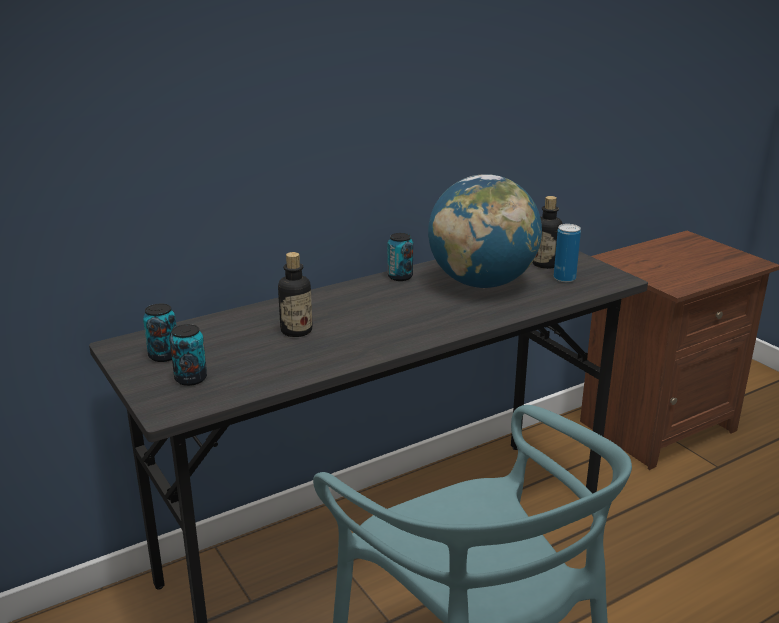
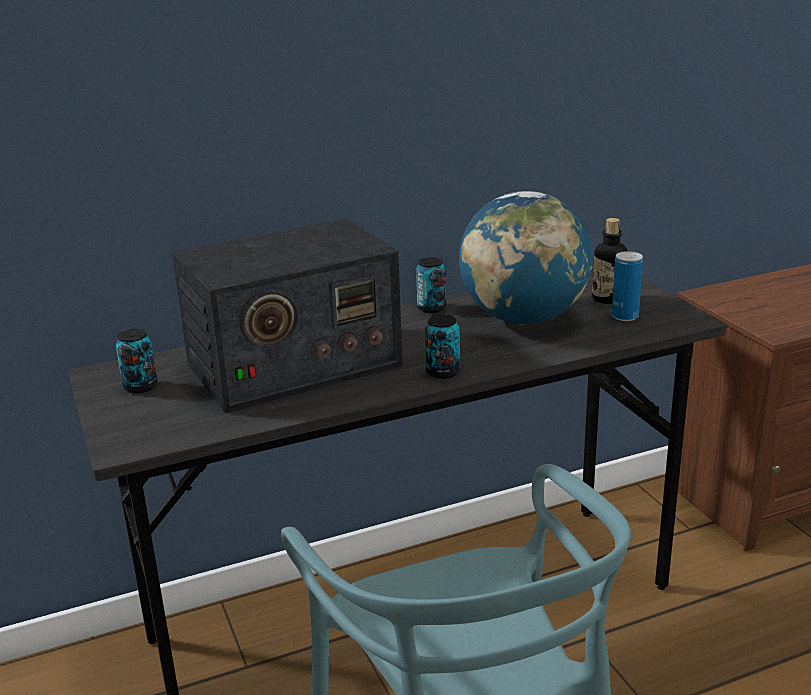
camera: 10 degrees right, 0 degrees up
can [170,324,207,386] -> can moved to [425,315,460,379]
bottle [278,252,312,337] -> radio [172,218,403,413]

